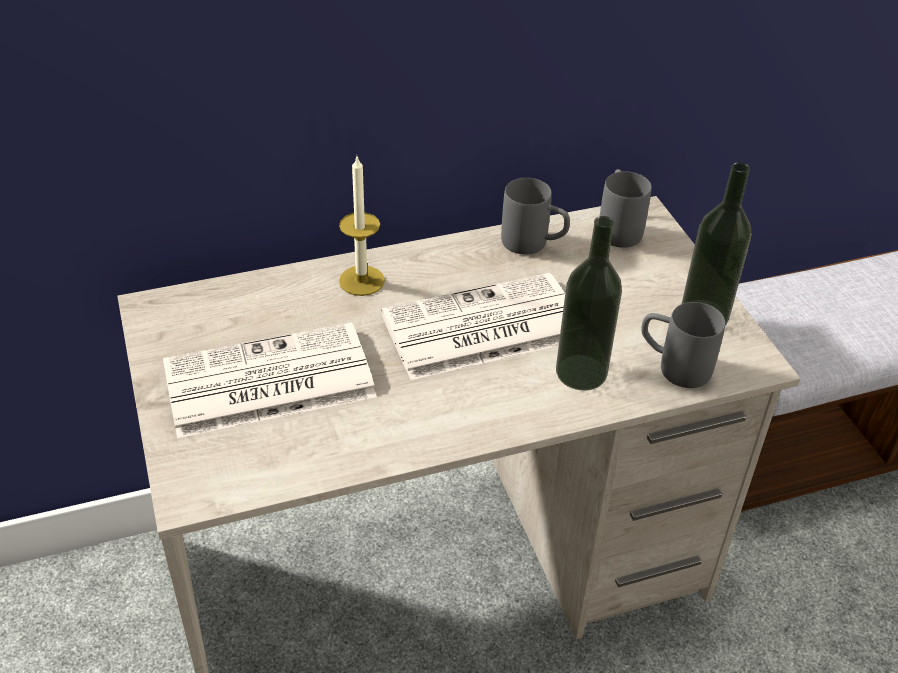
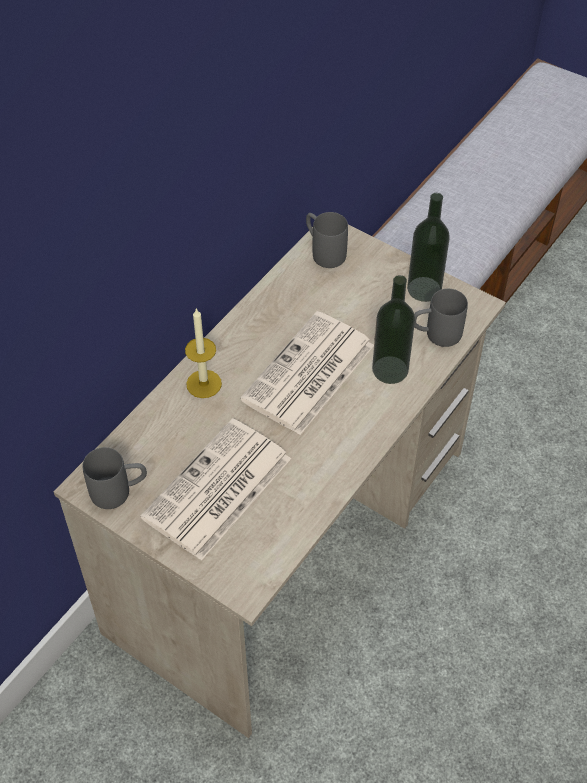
camera: 35 degrees left, 10 degrees up
grey mug [501,178,570,255] -> grey mug moved to [82,447,147,509]

